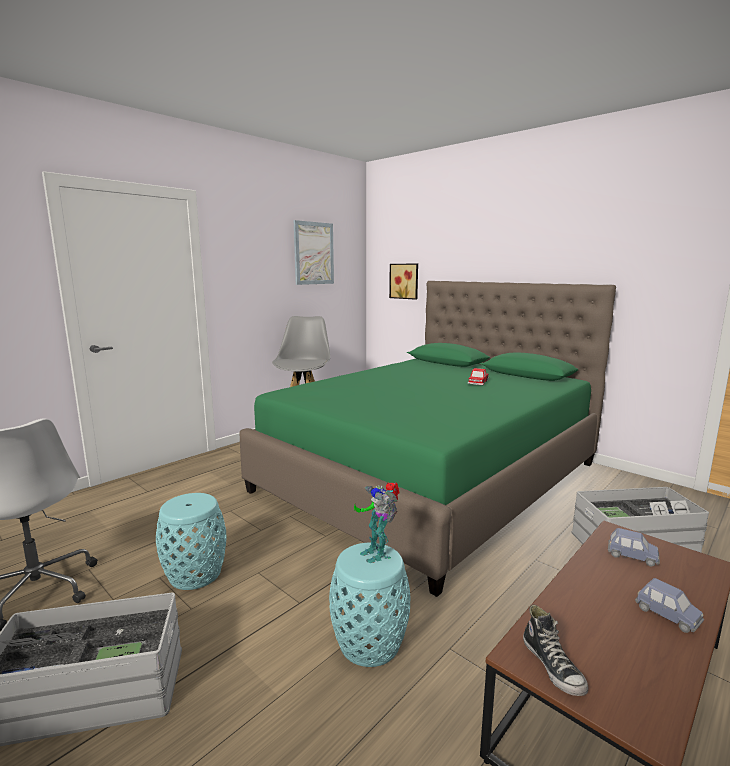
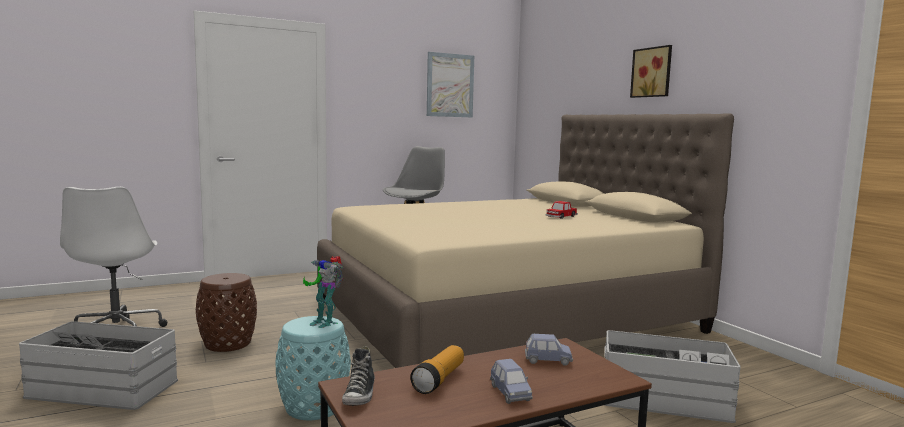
camera: 20 degrees right, 5 degrees down
turquoise stool [156,493,226,590] -> brown stool [196,273,257,352]
green bed [240,281,616,597] -> beige bed [317,113,734,368]
toy robot [354,482,399,563] -> toy robot turned 45 degrees counterclockwise [303,256,344,328]
picture [389,264,418,300] -> picture moved to [630,45,672,98]
blue toy car [608,528,660,567] -> blue toy car turned 45 degrees counterclockwise [525,334,573,366]
none -> flashlight [410,345,464,394]

